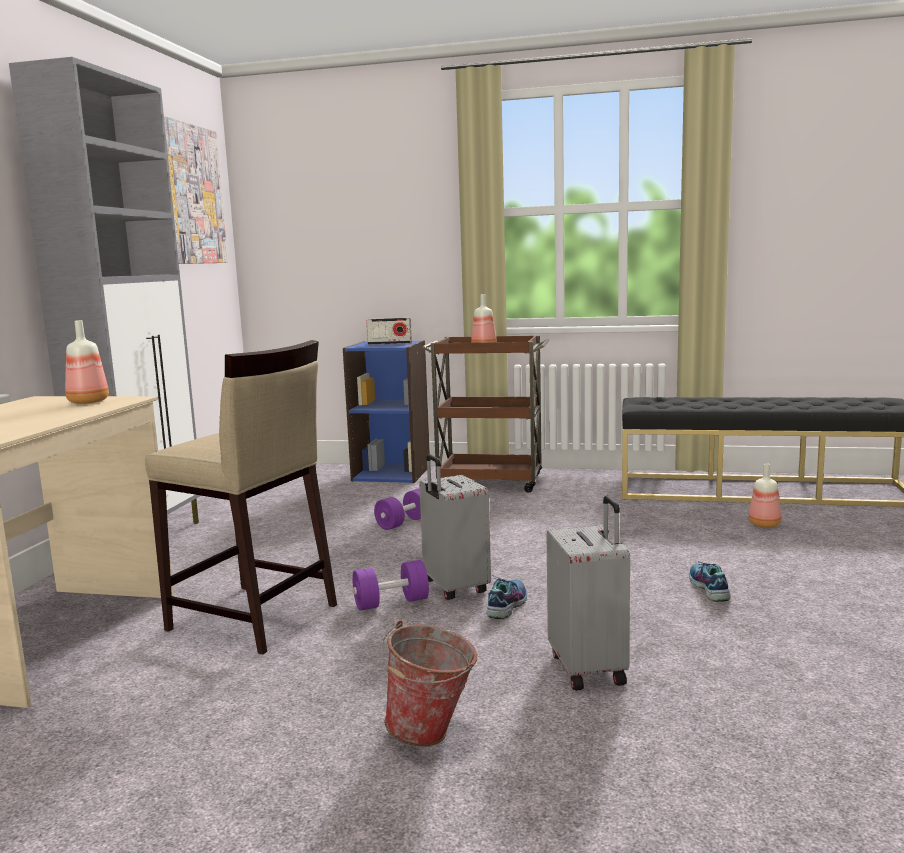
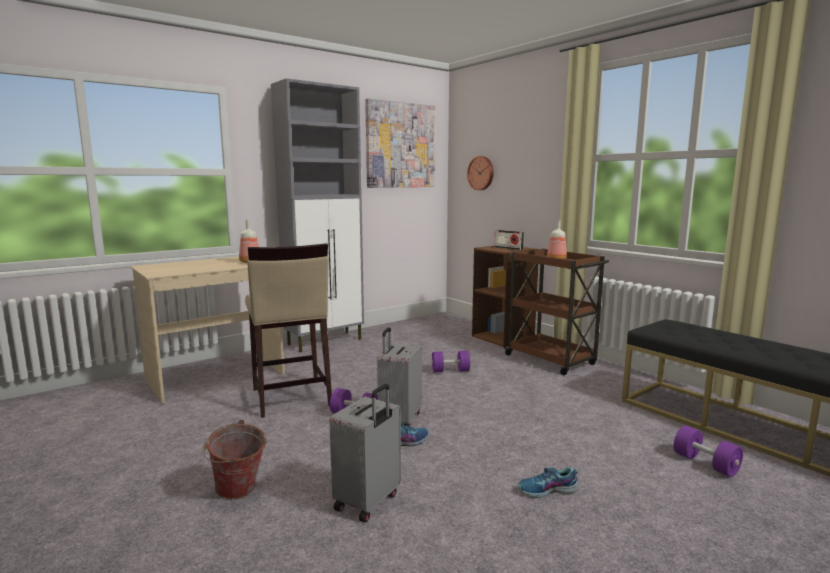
camera: 40 degrees right, 0 degrees up
blue bookcase [343,340,430,483] -> brown bookcase [472,246,539,347]
shoe [689,561,731,602] -> shoe turned 135 degrees counterclockwise [518,466,579,498]
bottle [748,463,781,528] -> purple dumbbell [674,425,743,477]
none -> wall clock [467,156,494,190]

